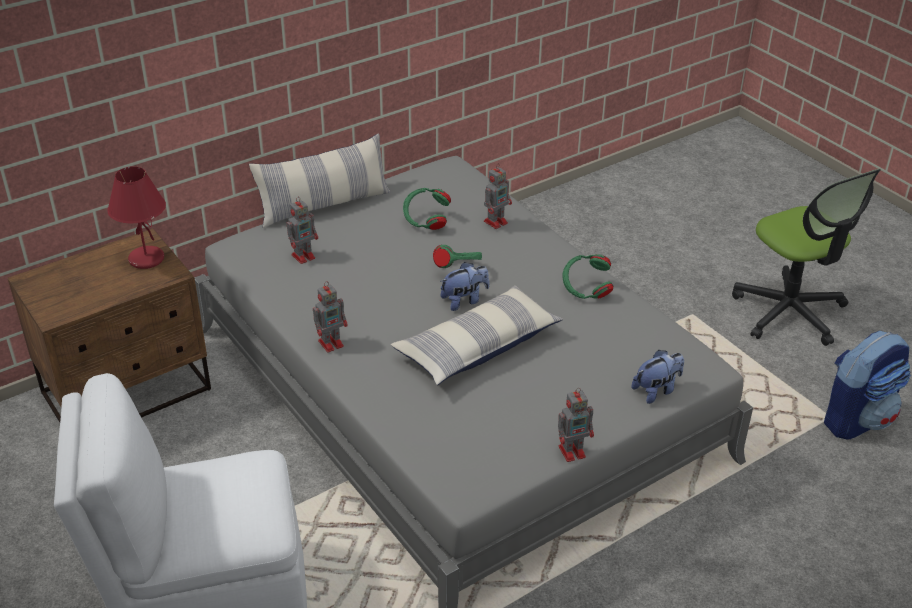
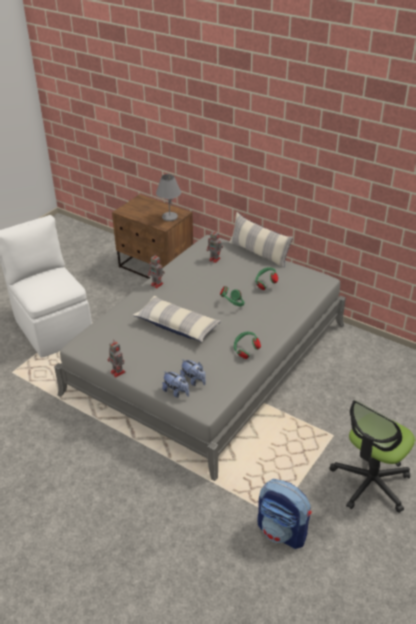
camera: 70 degrees right, 0 degrees up
red table lamp [107,166,166,269] -> grey table lamp [156,174,181,221]
plush toy [440,262,489,311] -> plush toy moved to [180,359,206,386]
toy robot [484,163,512,229] -> none

